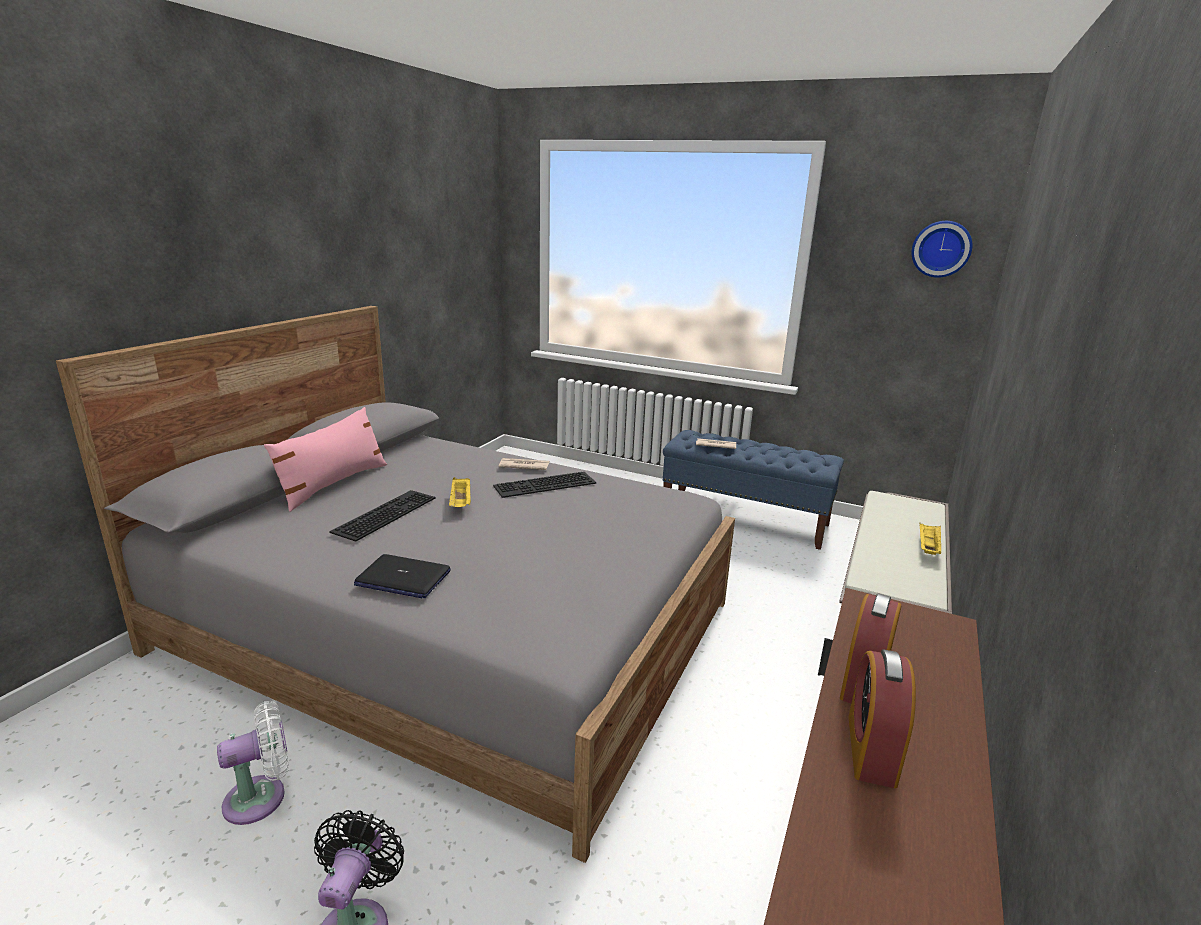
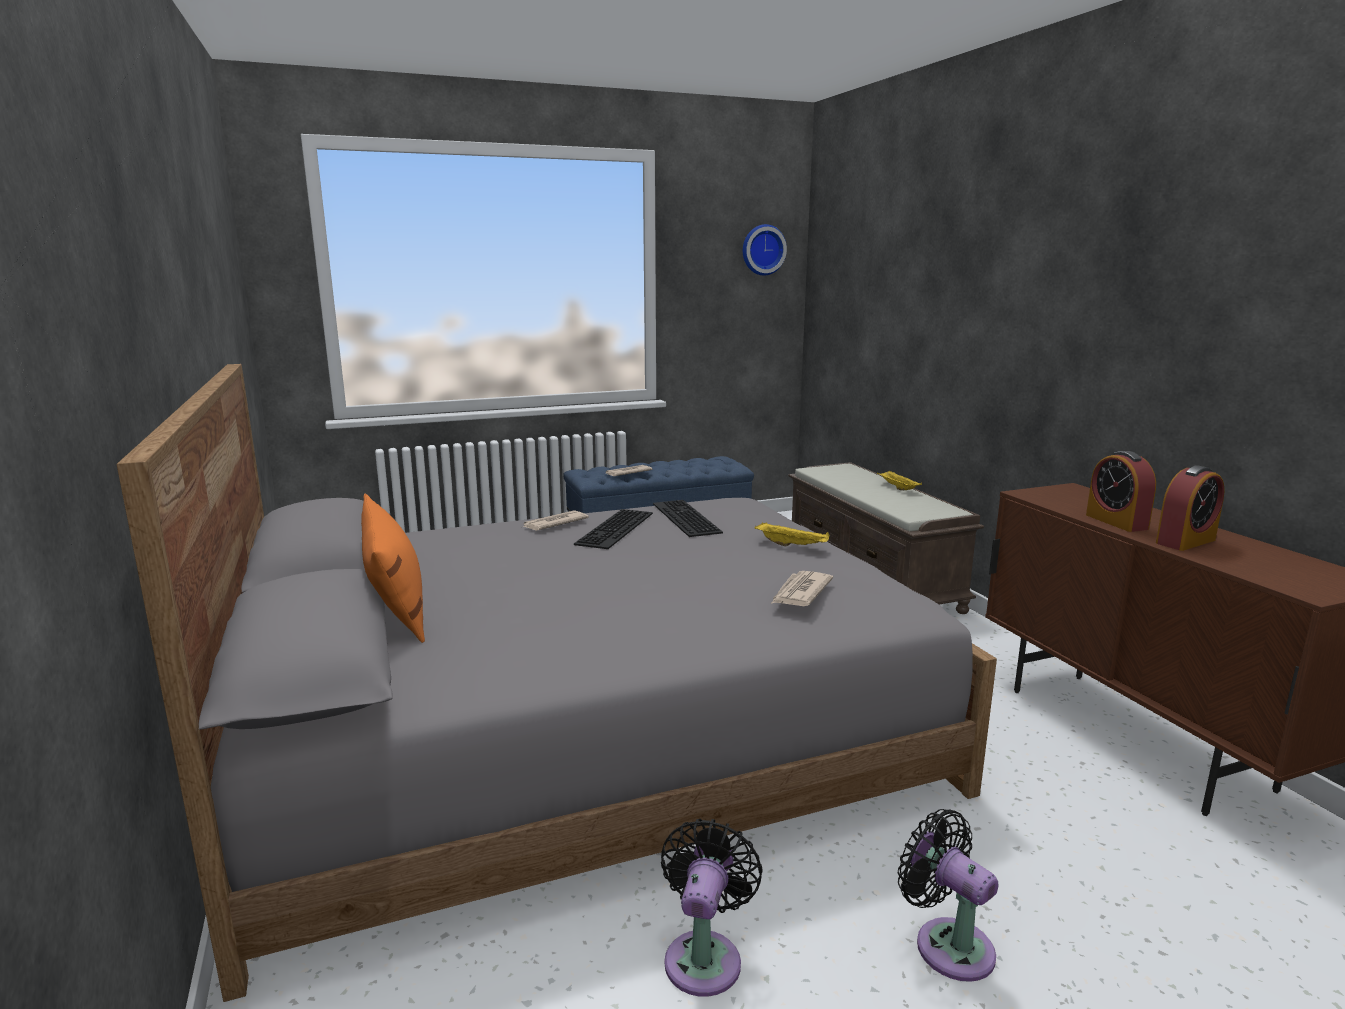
camera: 45 degrees left, 5 degrees down
white fan [217,701,289,825] -> black fan [661,819,763,997]
pink pillow [264,407,387,512] -> orange pillow [361,494,425,643]
keyboard [329,490,435,542] -> keyboard moved to [653,500,723,537]
laptop [354,554,451,599] -> none
yellow tray [449,477,471,507] -> yellow tray moved to [754,522,830,547]
alarm clock [848,649,916,788] -> alarm clock turned 90 degrees counterclockwise [1156,465,1224,551]
none -> newspaper [771,571,833,606]

